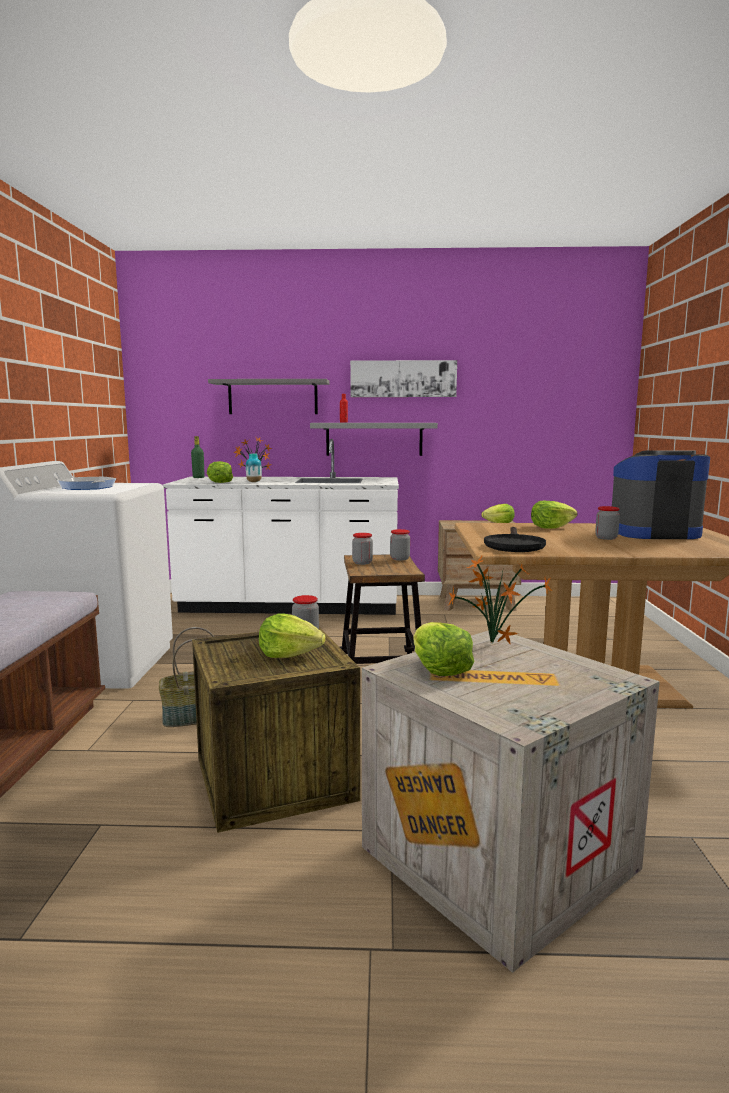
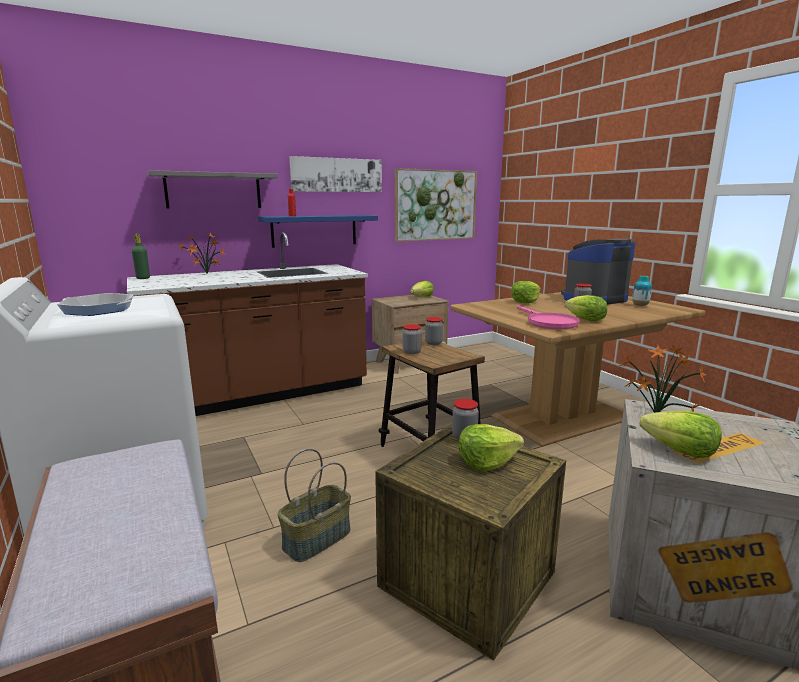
camera: 30 degrees left, 5 degrees up
white counter [162,439,399,615] -> brown counter [127,232,368,416]
lettuce [207,461,233,483] -> lettuce moved to [565,295,607,322]
vase [246,454,262,482] -> vase moved to [632,276,652,306]
grey shelf [310,423,438,456] -> blue shelf [258,215,378,248]
black frying pan [484,527,546,552] -> pink frying pan [517,305,580,330]
none -> picture [395,168,477,242]

